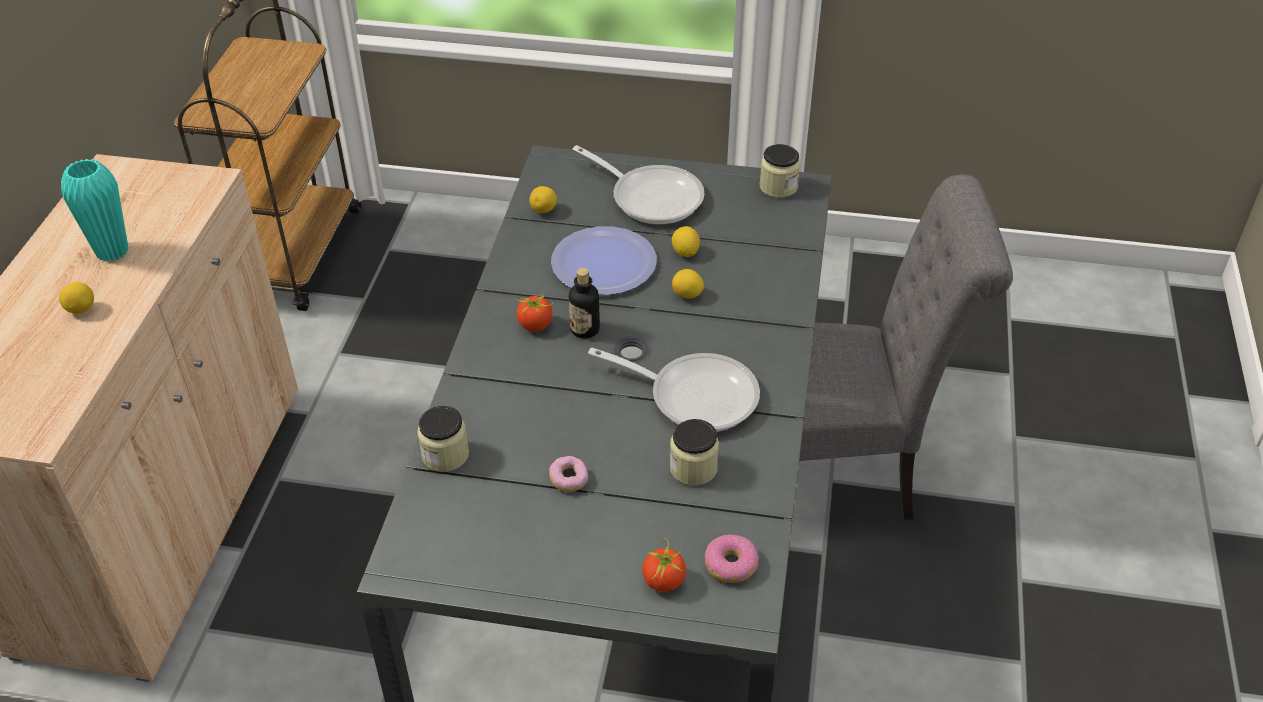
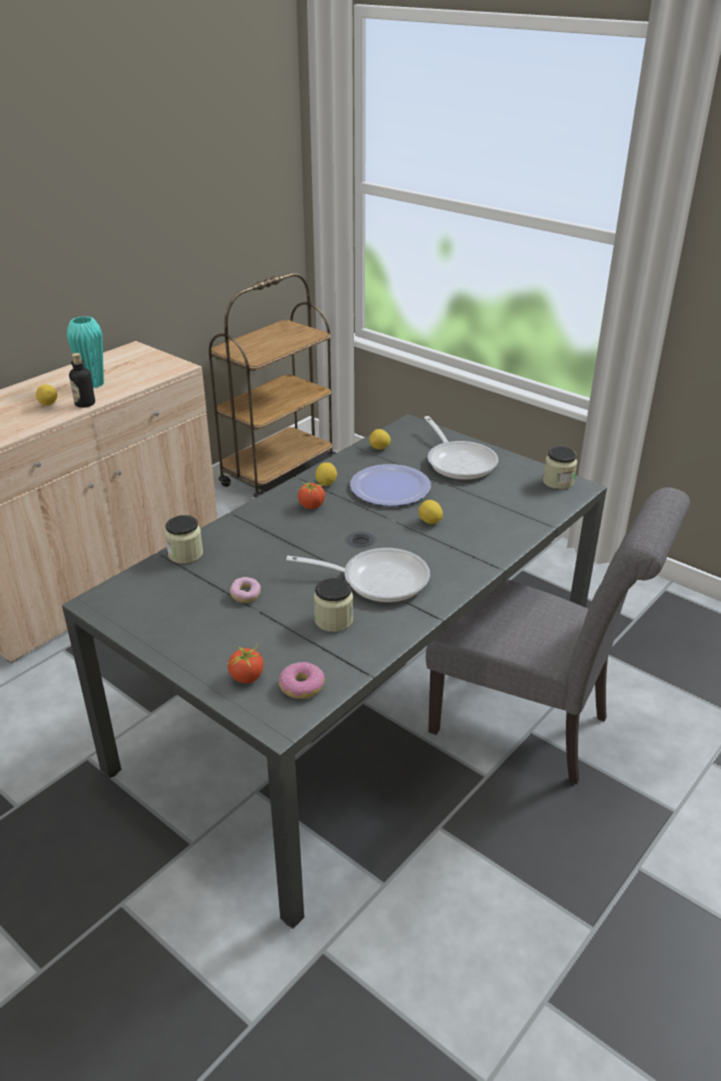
camera: 30 degrees right, 10 degrees down
bottle [569,268,600,339] -> bottle moved to [69,353,95,408]
frying pan [588,348,760,432] -> frying pan turned 45 degrees counterclockwise [286,548,430,602]
lemon [672,226,700,257] -> lemon moved to [316,462,337,486]

